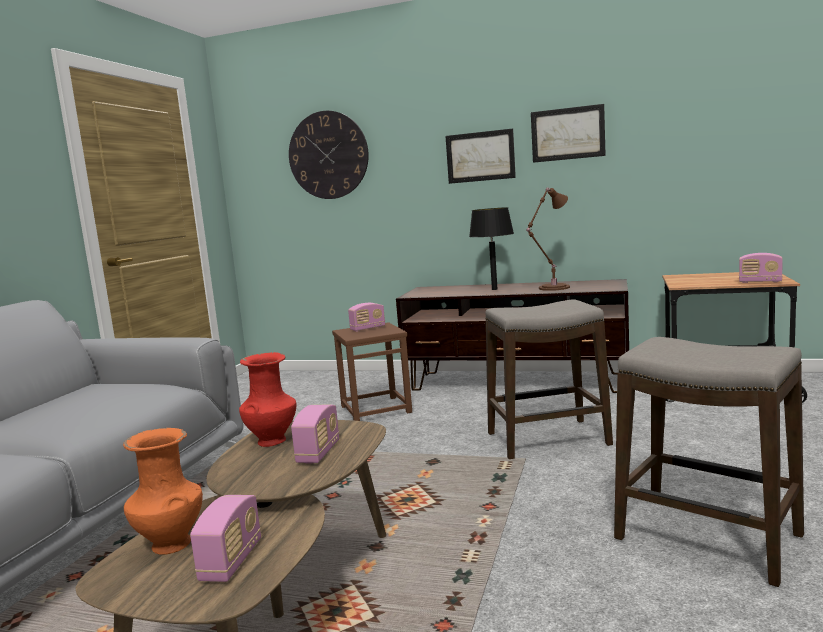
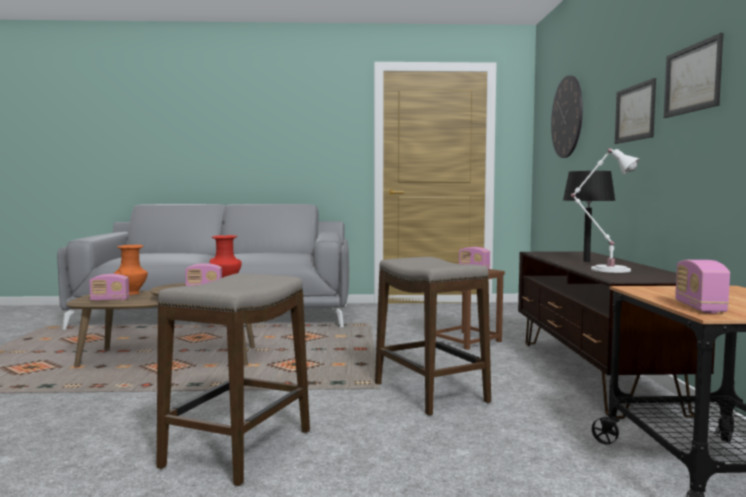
camera: 70 degrees right, 5 degrees down
brown table lamp [526,188,570,291] -> white table lamp [569,148,640,273]

